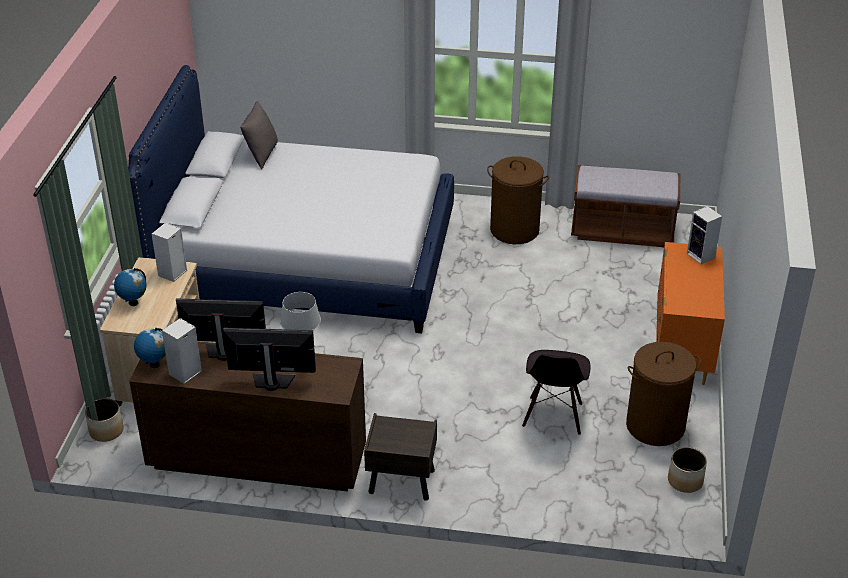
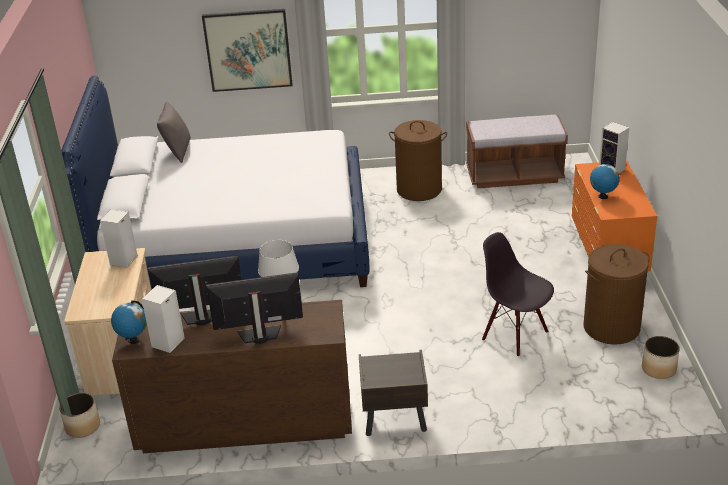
camera: 10 degrees left, 5 degrees down
globe [114,268,147,306] -> globe moved to [590,162,620,199]
black chair [522,350,591,435] -> black chair turned 135 degrees clockwise [482,232,554,357]
none -> picture [202,9,293,92]

